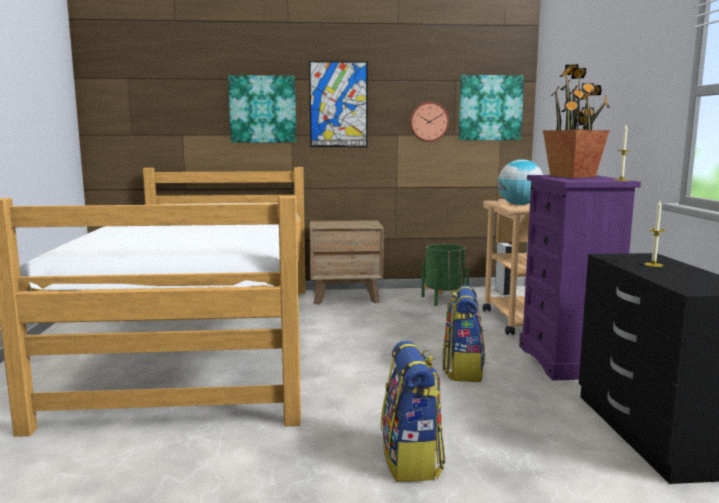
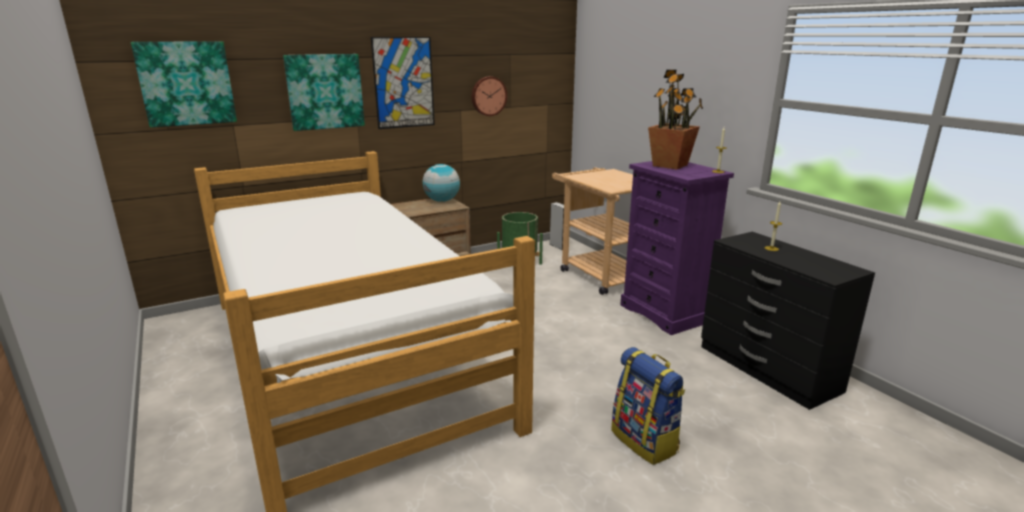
camera: 25 degrees left, 10 degrees up
backpack [442,285,485,382] -> none
picture [459,75,524,140] -> picture moved to [131,41,237,127]
globe [498,159,543,205] -> globe moved to [423,164,460,202]

